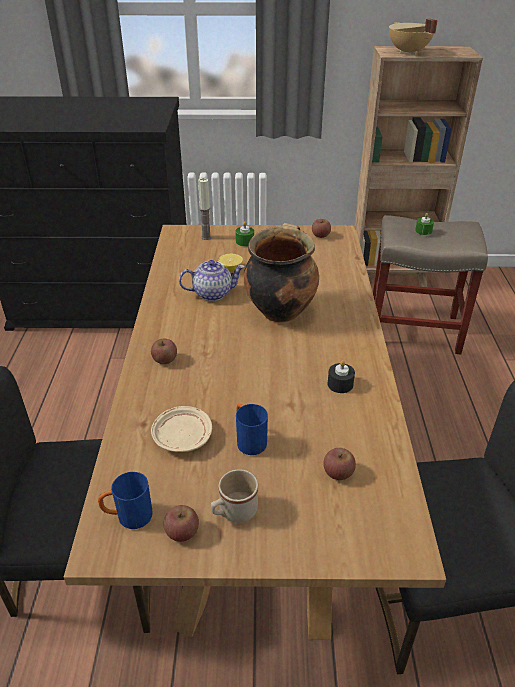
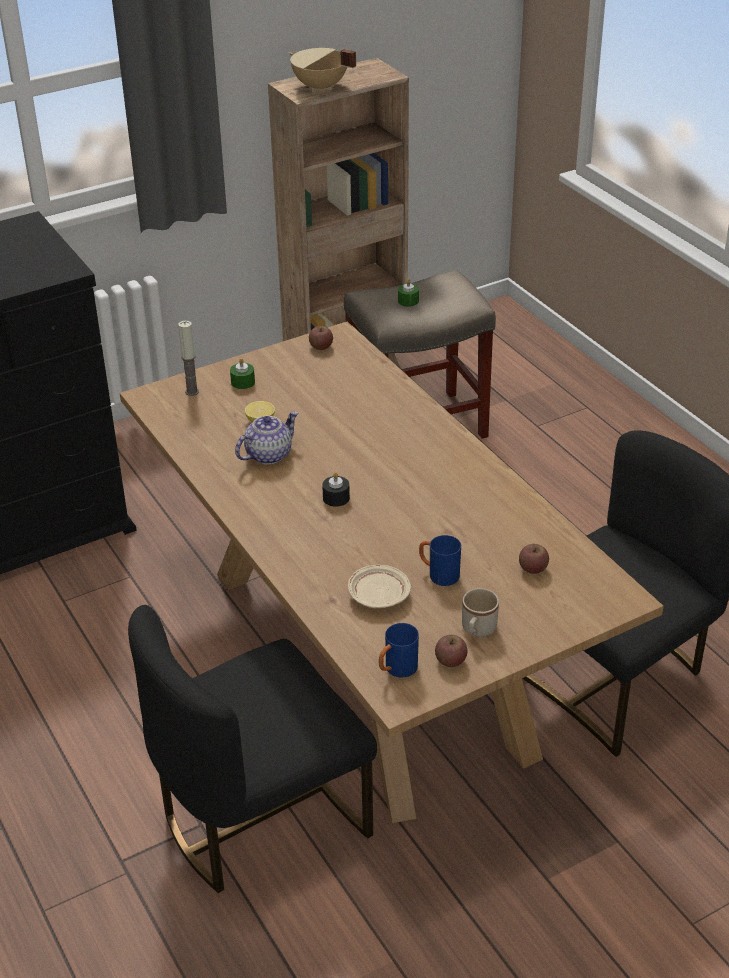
camera: 30 degrees left, 0 degrees up
apple [151,339,177,364] -> none
cooking pot [244,223,319,322] -> none
black candle [328,360,355,393] -> black candle moved to [322,472,350,507]

